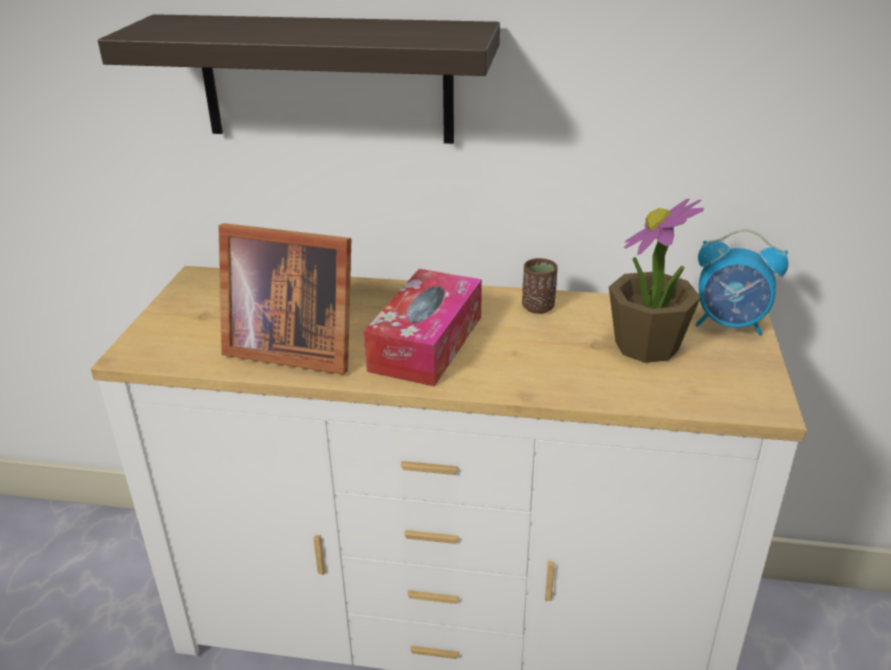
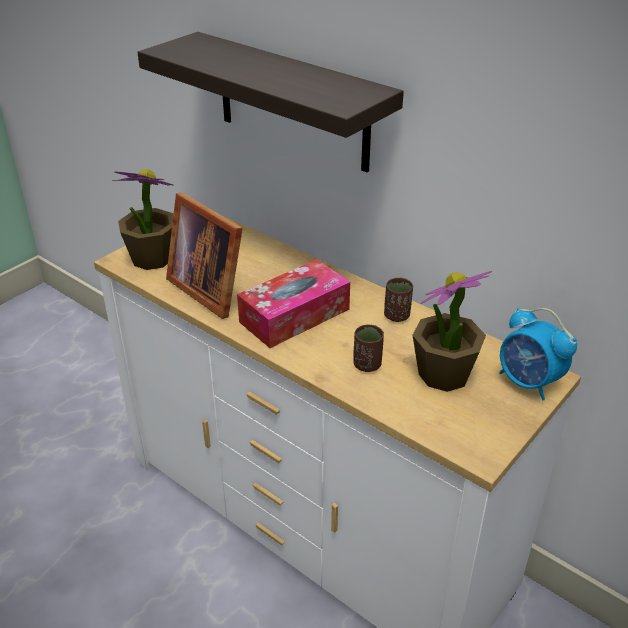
camera: 30 degrees right, 5 degrees up
none -> potted plant [112,169,173,270]
none -> brown cup [353,325,384,372]

